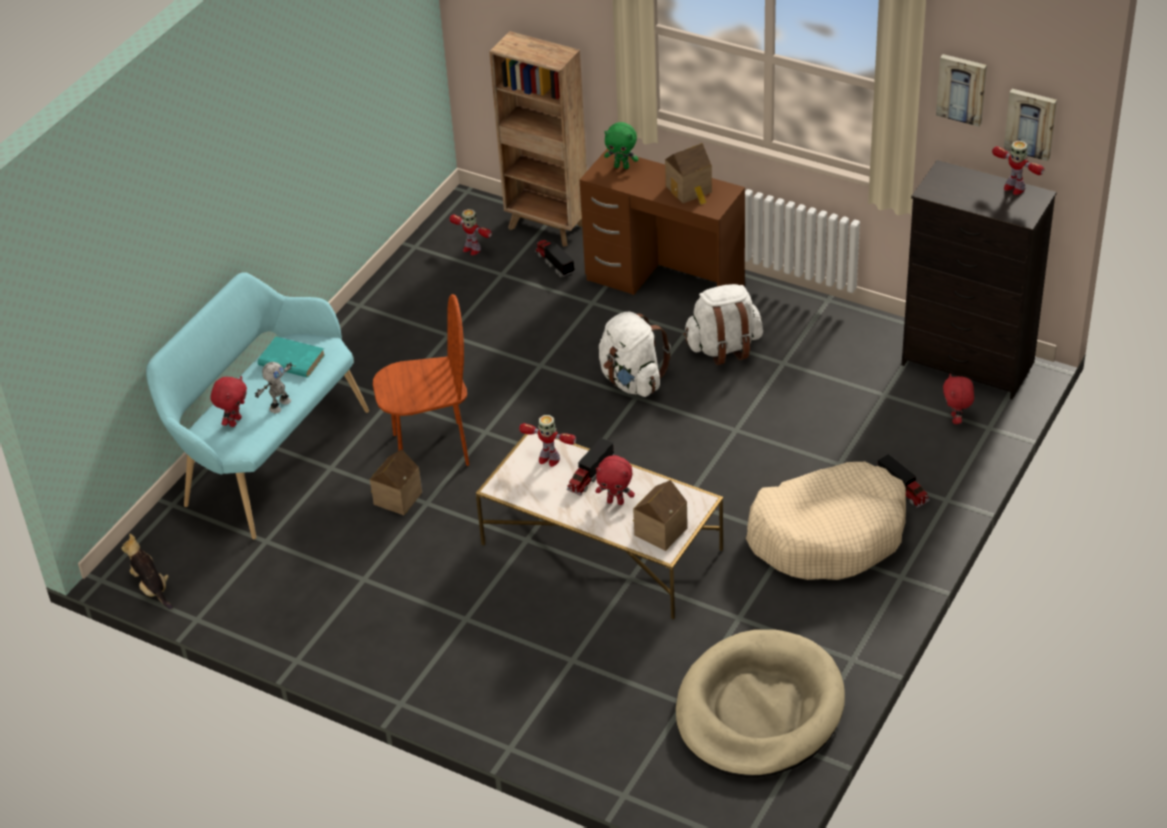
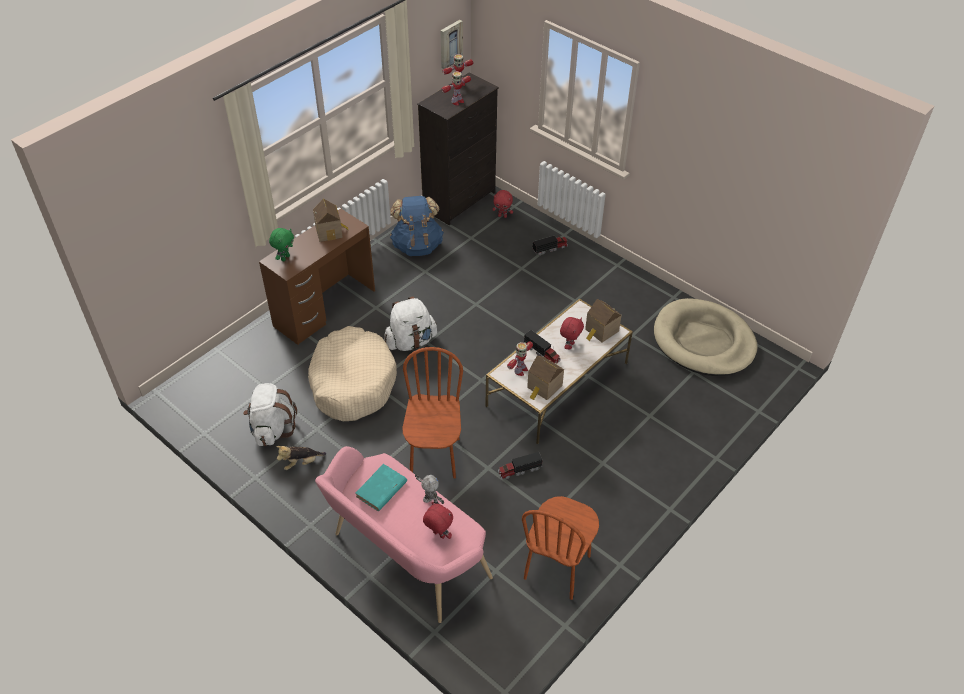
camera: 80 degrees left, 5 degrees up
plush toy [121,534,173,609] -> plush toy moved to [276,446,326,470]
turquoise bench [146,272,369,539] -> pink bench [315,446,493,623]
toy house [370,449,422,515] -> toy house moved to [527,356,564,400]
toy robot [449,209,492,255] -> toy robot moved to [441,71,471,105]
brown bookcase [489,31,587,247] -> none
toy truck [535,240,575,278] -> toy truck moved to [498,452,542,480]
white backpack [683,284,763,365] -> white backpack moved to [243,383,297,446]
beige dog bed [746,462,906,580] -> beige dog bed moved to [308,326,397,421]
picture [936,54,987,127] -> none
none -> blue backpack [390,196,444,256]
none -> brown chair [522,496,599,600]

